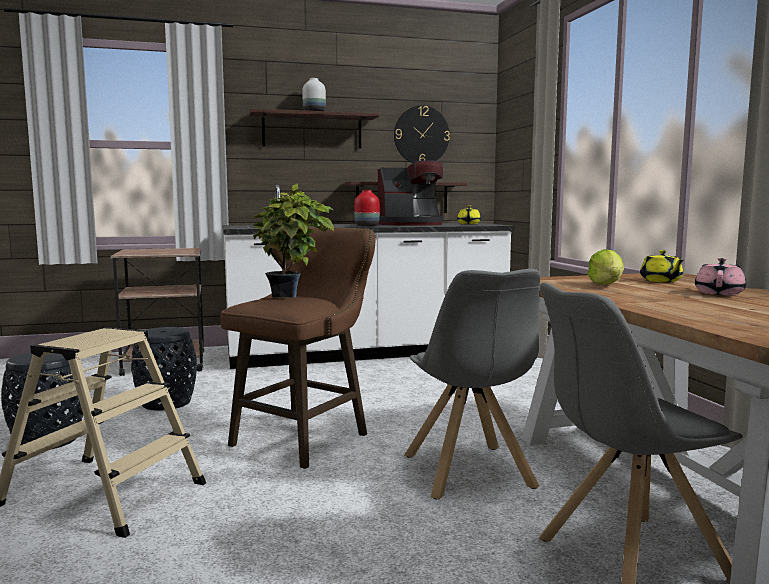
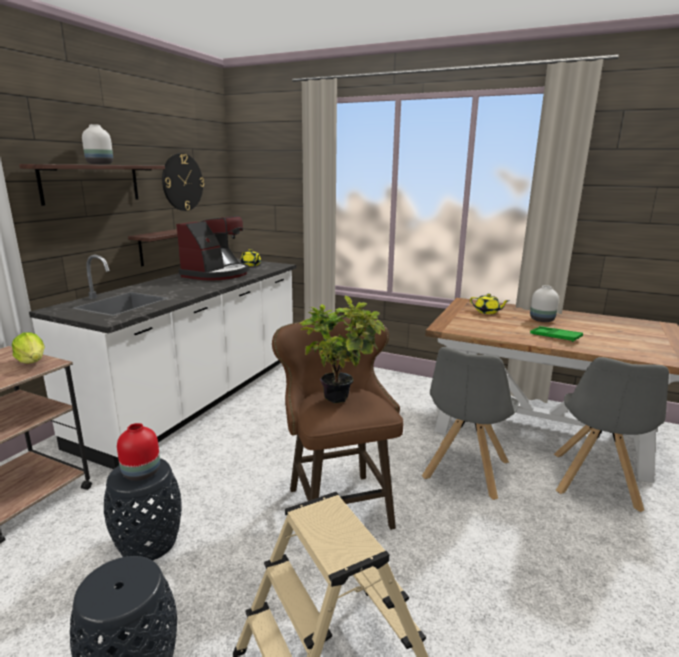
camera: 50 degrees left, 10 degrees up
red vase [354,190,380,227] -> red vase moved to [117,423,160,481]
grey chair [404,269,541,500] -> grey chair turned 90 degrees clockwise [422,347,519,500]
lettuce [587,249,624,285] -> lettuce moved to [12,332,45,364]
pink teapot [695,258,746,295] -> white vase [530,285,559,322]
none -> green tray [530,326,583,342]

